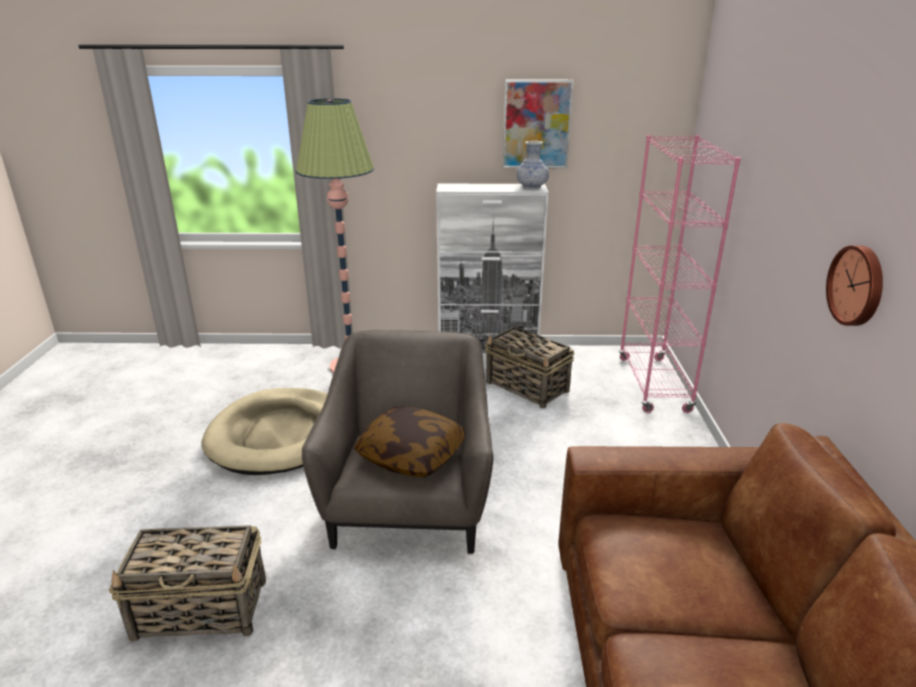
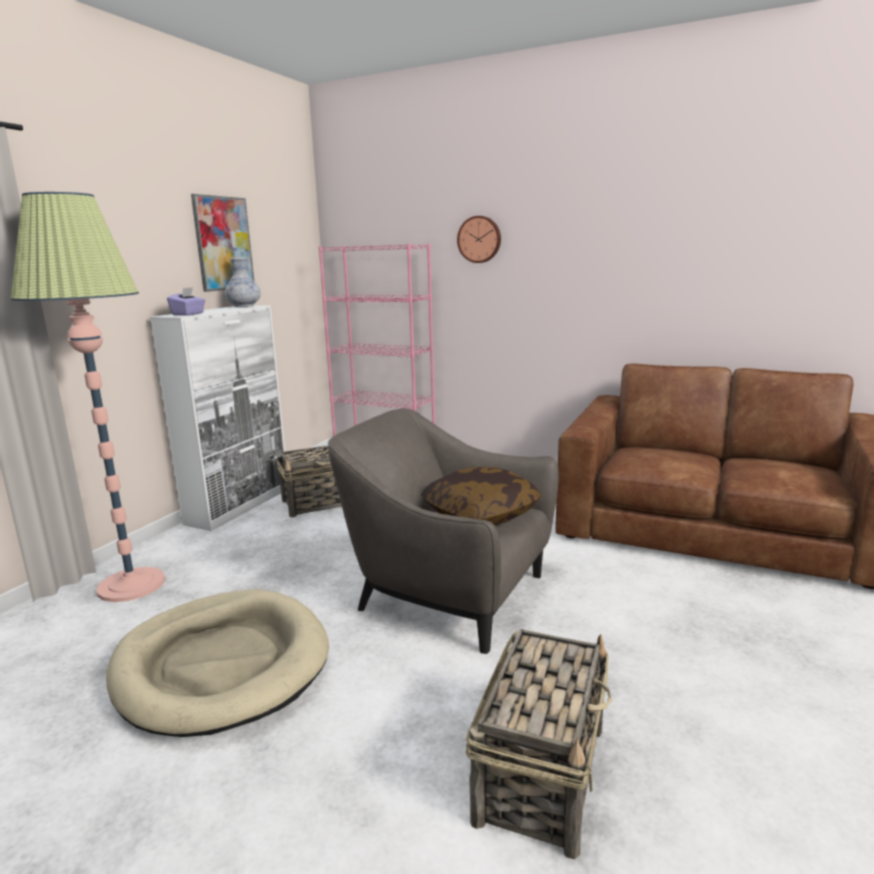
camera: 65 degrees left, 10 degrees down
wall clock [826,245,883,326] -> wall clock moved to [457,216,501,263]
none -> purple tissue box [167,287,205,316]

